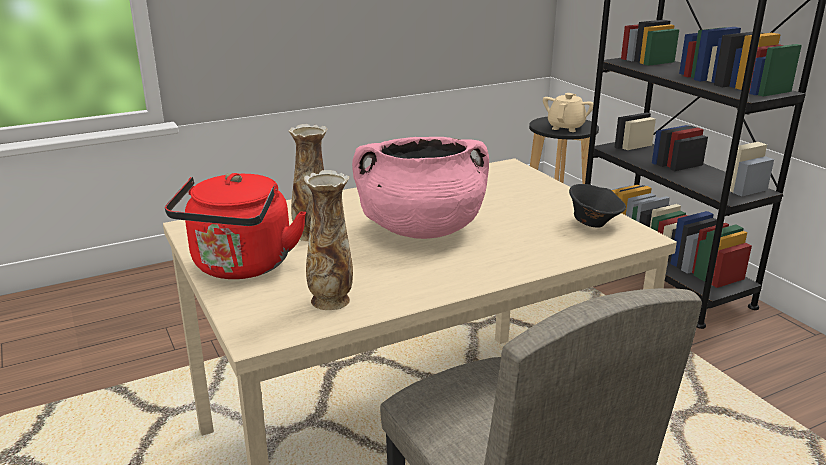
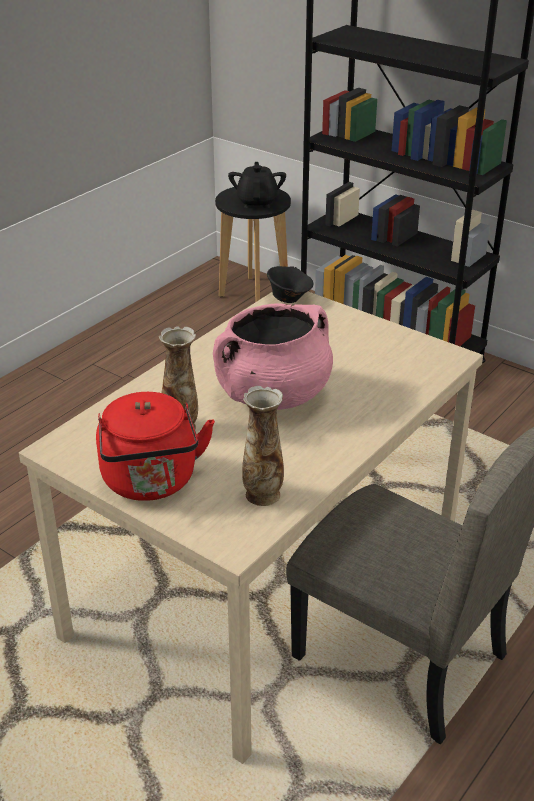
camera: 25 degrees left, 10 degrees up
beige teapot [543,93,594,132] -> black teapot [228,162,286,208]
black bowl [569,184,626,228] -> black bowl moved to [267,266,313,303]

